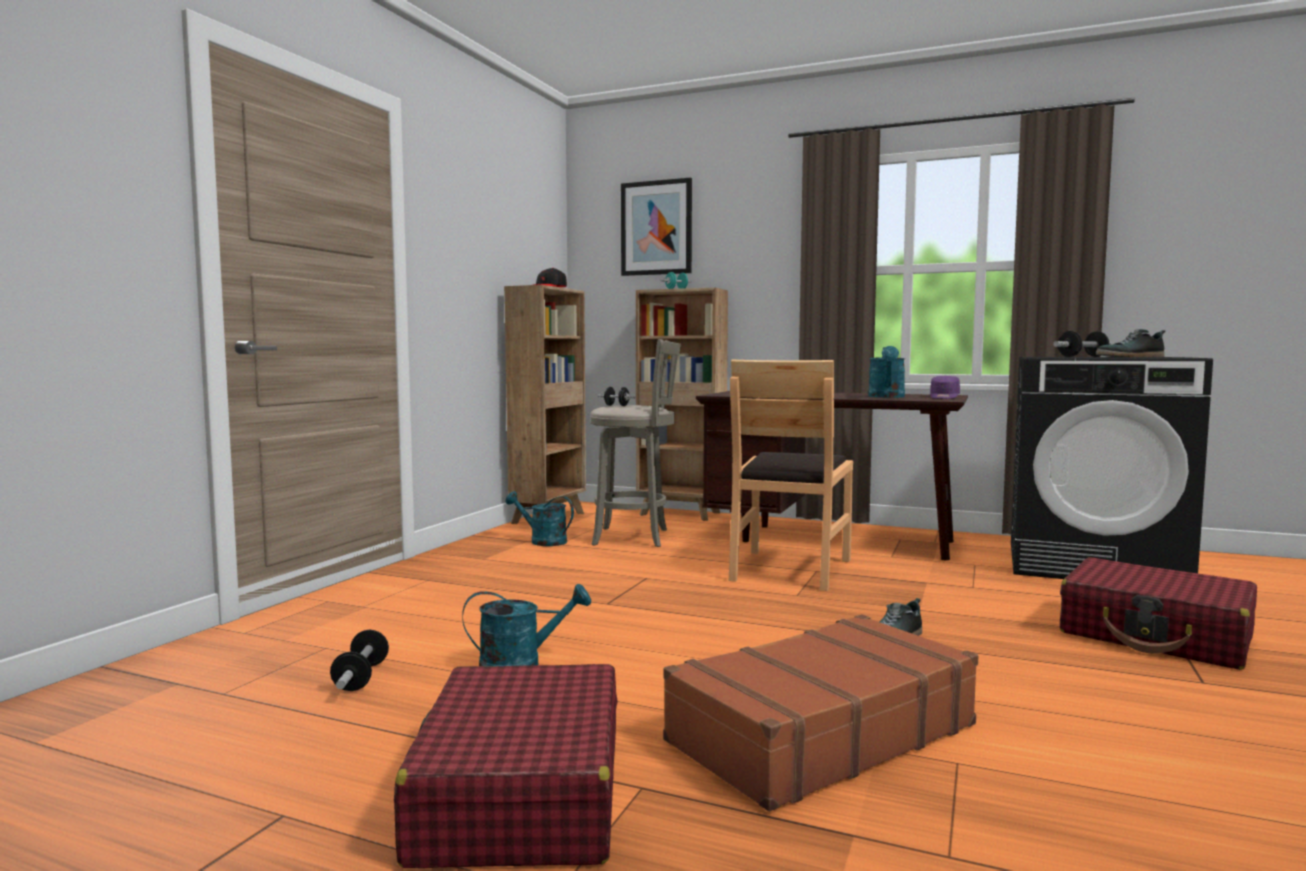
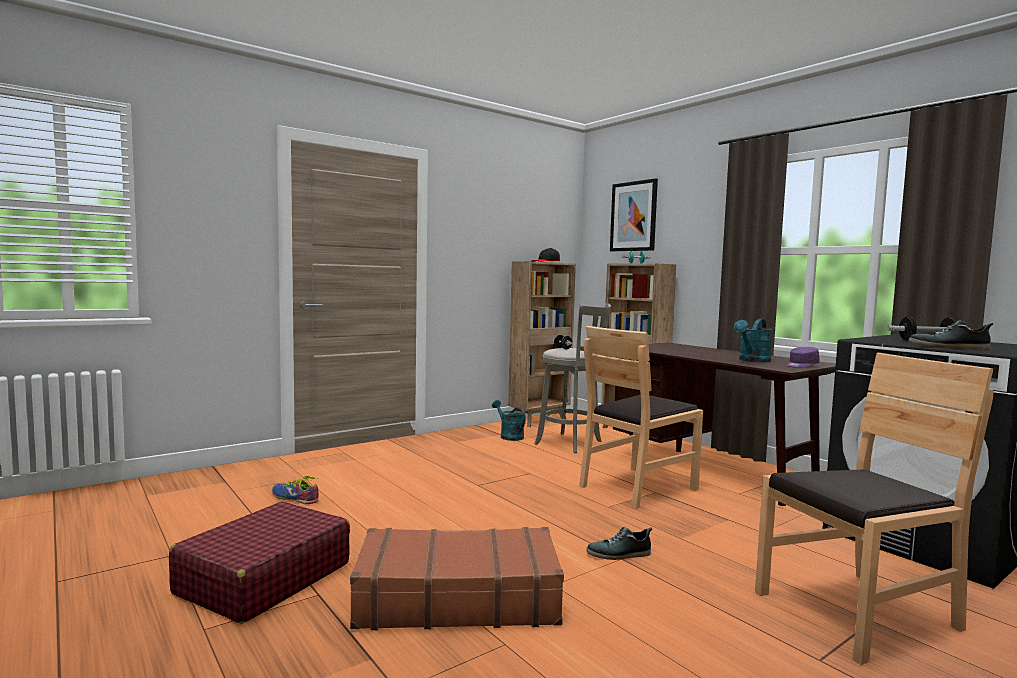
camera: 30 degrees right, 0 degrees up
dumbbell [330,629,389,691] -> shoe [272,476,319,504]
turquoise watering can [462,584,591,667] -> none
red suitcase [1060,557,1257,670] -> brown chair [755,353,994,665]

